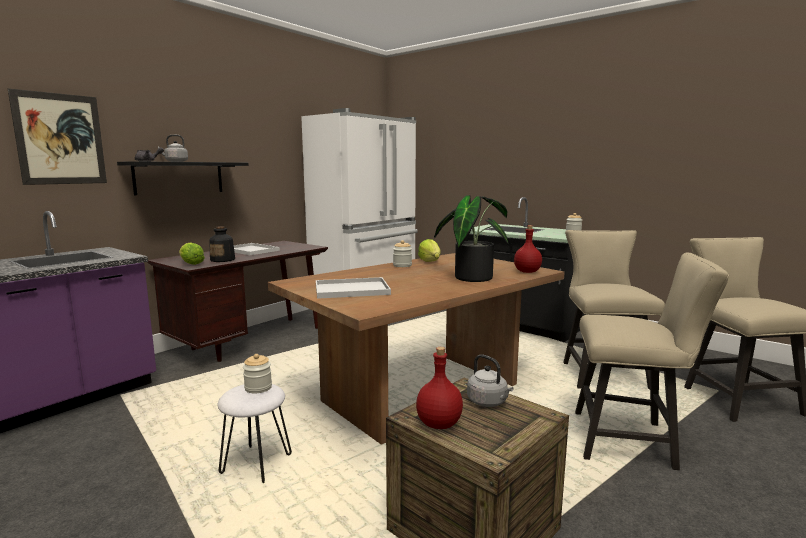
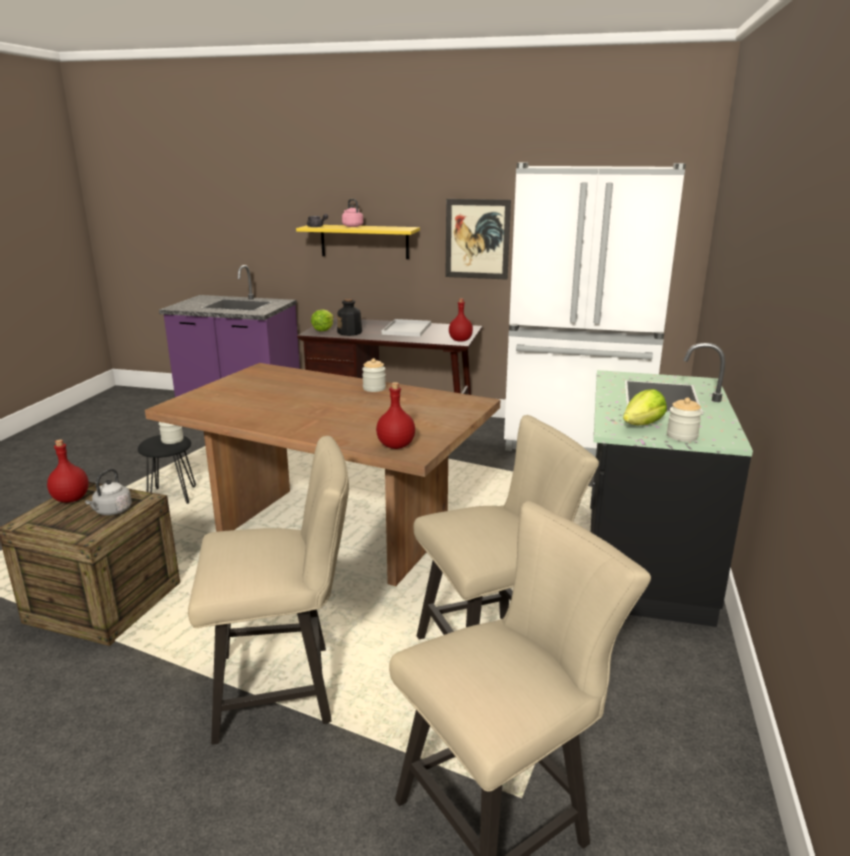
camera: 65 degrees right, 10 degrees up
picture [8,88,107,185] -> picture moved to [445,199,511,280]
black shelf [117,161,249,195] -> yellow shelf [296,225,420,259]
grey kettle [158,135,188,162] -> pink kettle [342,199,363,227]
white stool [218,384,292,483] -> black stool [138,435,196,504]
white tray [316,277,391,299] -> none
lettuce [418,239,441,262] -> lettuce moved to [623,389,667,425]
potted plant [434,195,508,282] -> none
beige chair [575,253,729,470] -> beige chair turned 90 degrees counterclockwise [188,436,349,745]
none -> red bottle [449,298,473,342]

